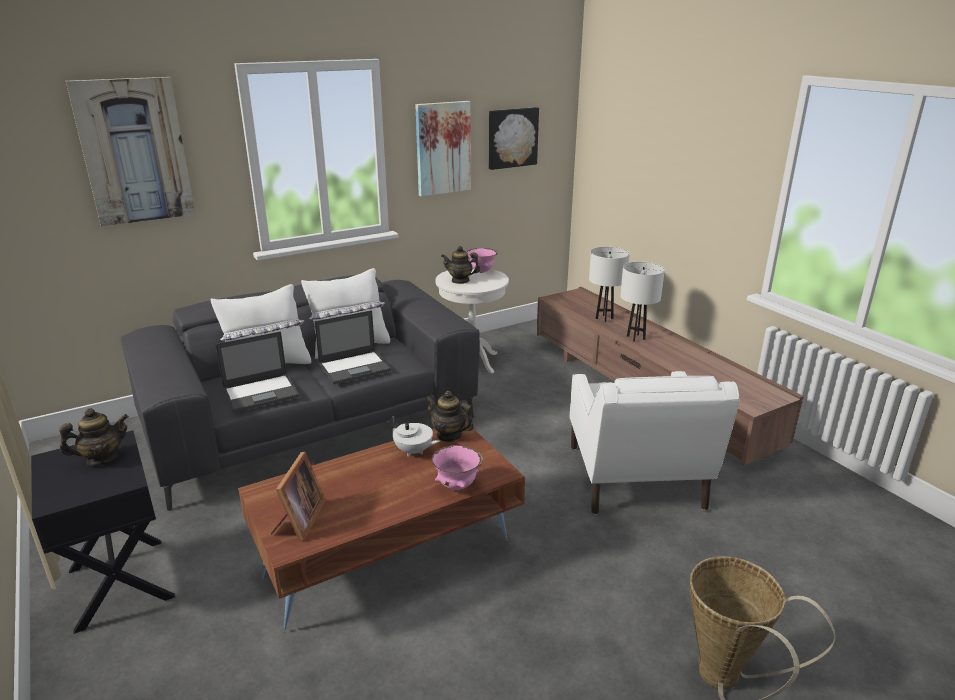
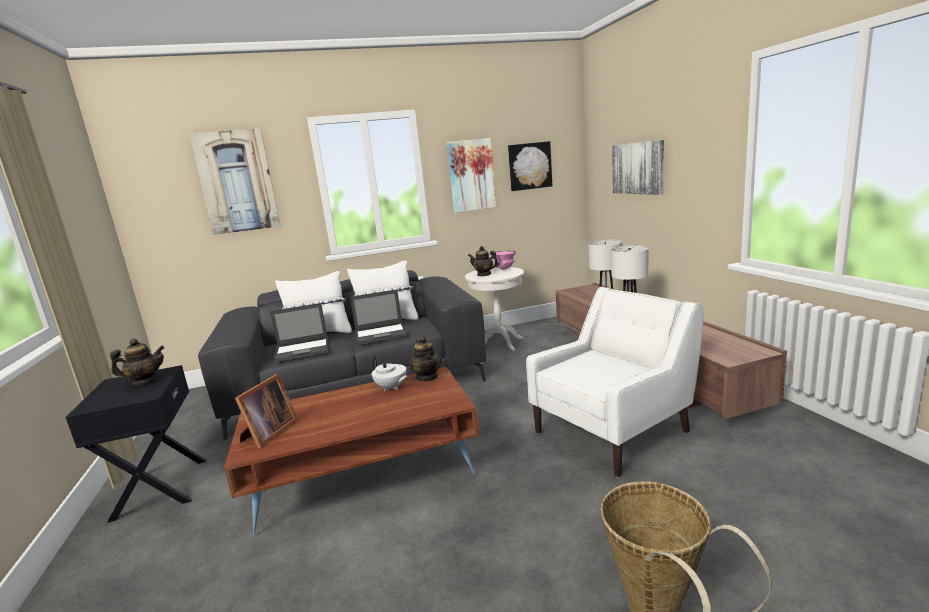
camera: 15 degrees right, 10 degrees down
teapot [426,391,474,442] -> teapot turned 150 degrees counterclockwise [409,336,442,381]
pink bowl [432,445,483,490] -> none
white armchair [570,371,739,515] -> white armchair turned 135 degrees counterclockwise [526,287,704,477]
none -> picture [612,140,664,195]

